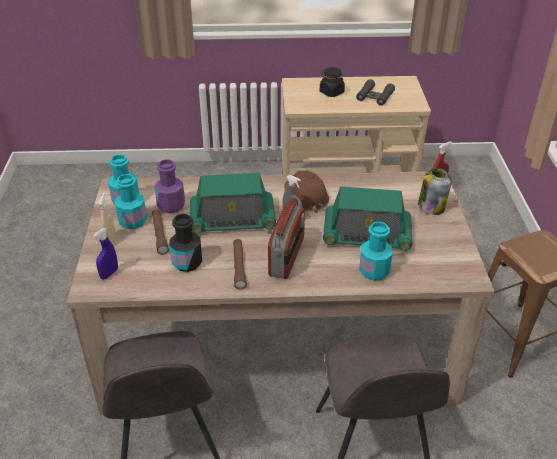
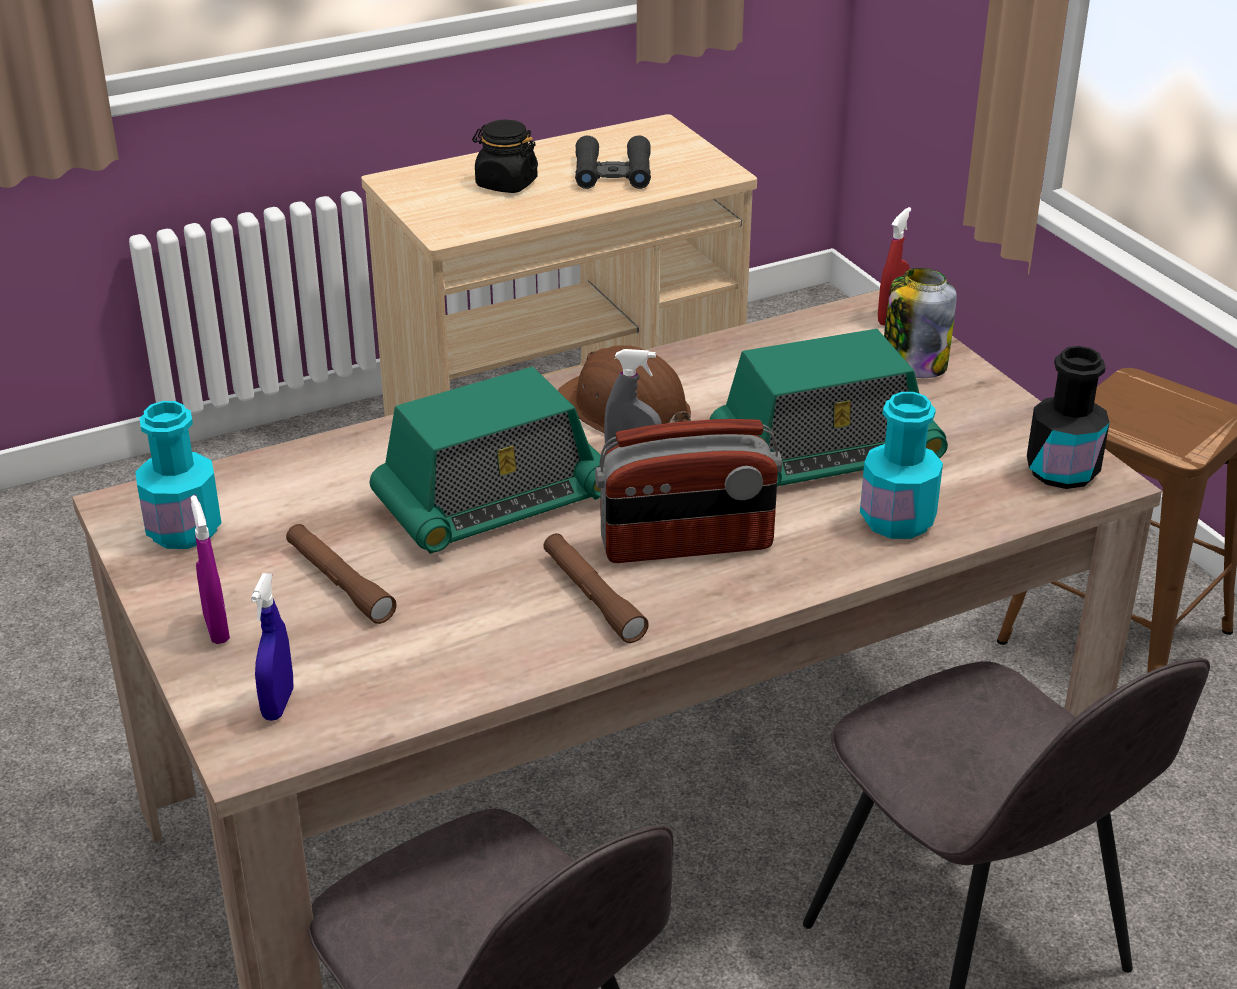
camera: 25 degrees left, 5 degrees down
beige spray bottle [99,193,115,243] -> purple spray bottle [191,495,230,644]
turquoise bottle [114,174,147,229] -> none
purple bottle [154,159,185,213] -> none
black bottle [170,214,202,272] -> black bottle moved to [1027,346,1110,489]
radio [268,198,305,279] -> radio turned 90 degrees clockwise [595,419,782,563]

